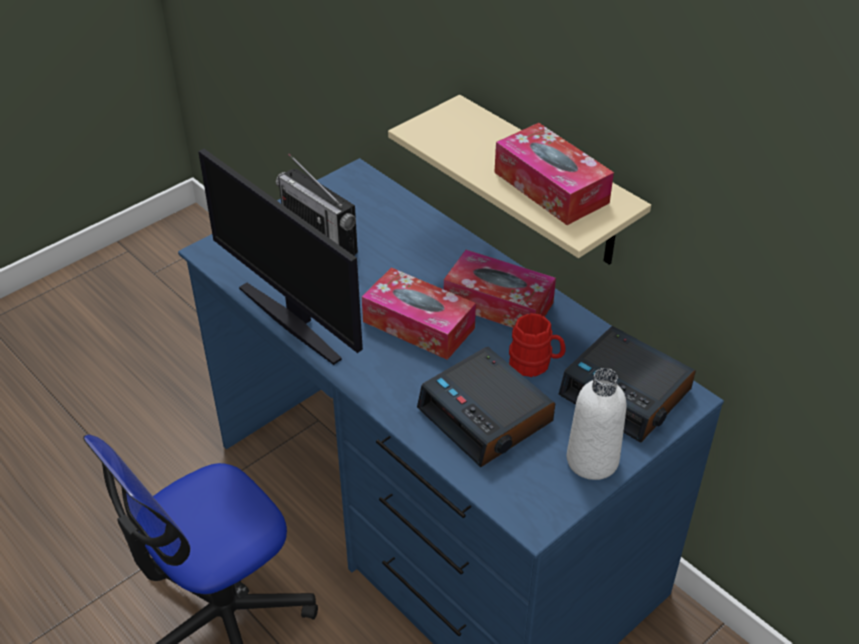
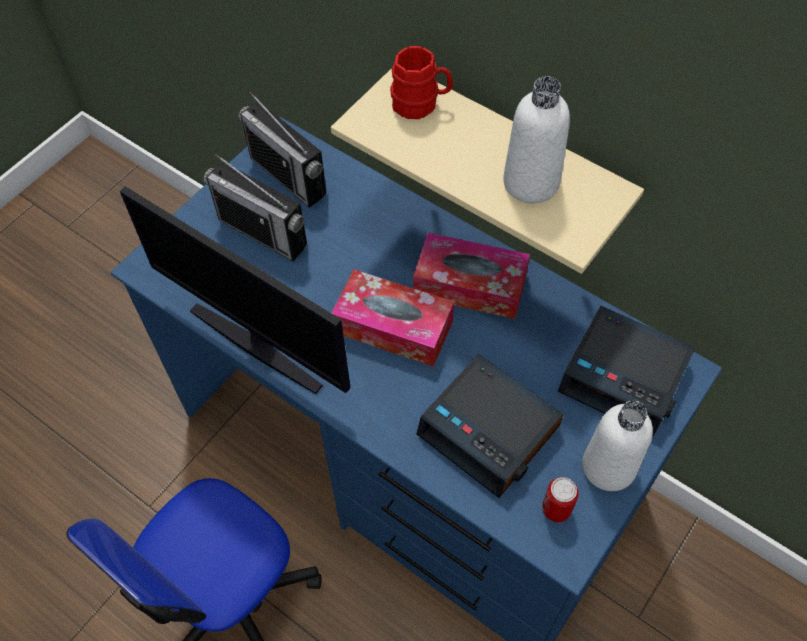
camera: 10 degrees left, 15 degrees up
tissue box [494,123,614,225] -> white bottle [503,76,570,203]
red mug [509,313,566,377] -> red mug moved to [390,46,453,119]
none -> radio [238,92,327,208]
none -> can [542,477,579,522]

